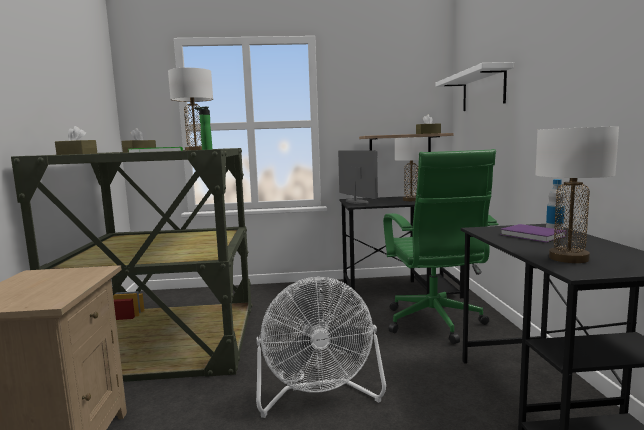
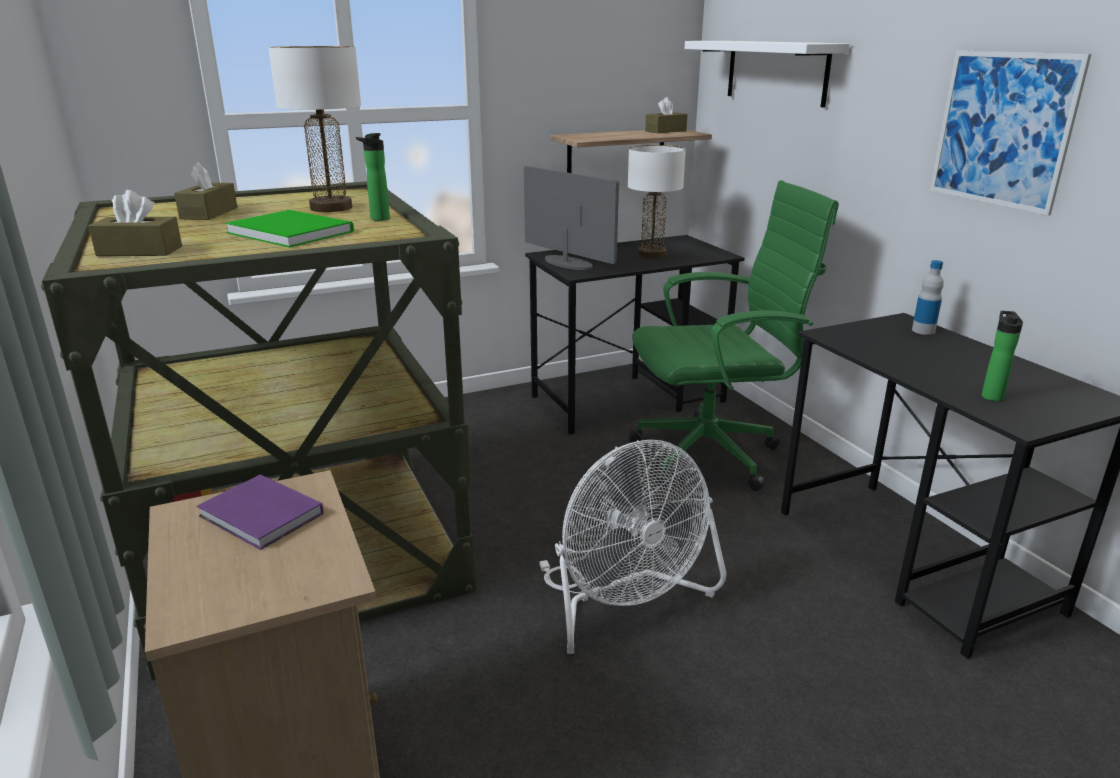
camera: 20 degrees left, 15 degrees up
green office chair [383,149,499,344] -> green office chair turned 75 degrees counterclockwise [629,180,839,491]
purple book [500,224,567,243] -> purple book moved to [197,474,324,550]
table lamp [535,126,619,263] -> bottle [981,311,1023,401]
none -> picture [930,51,1091,215]

